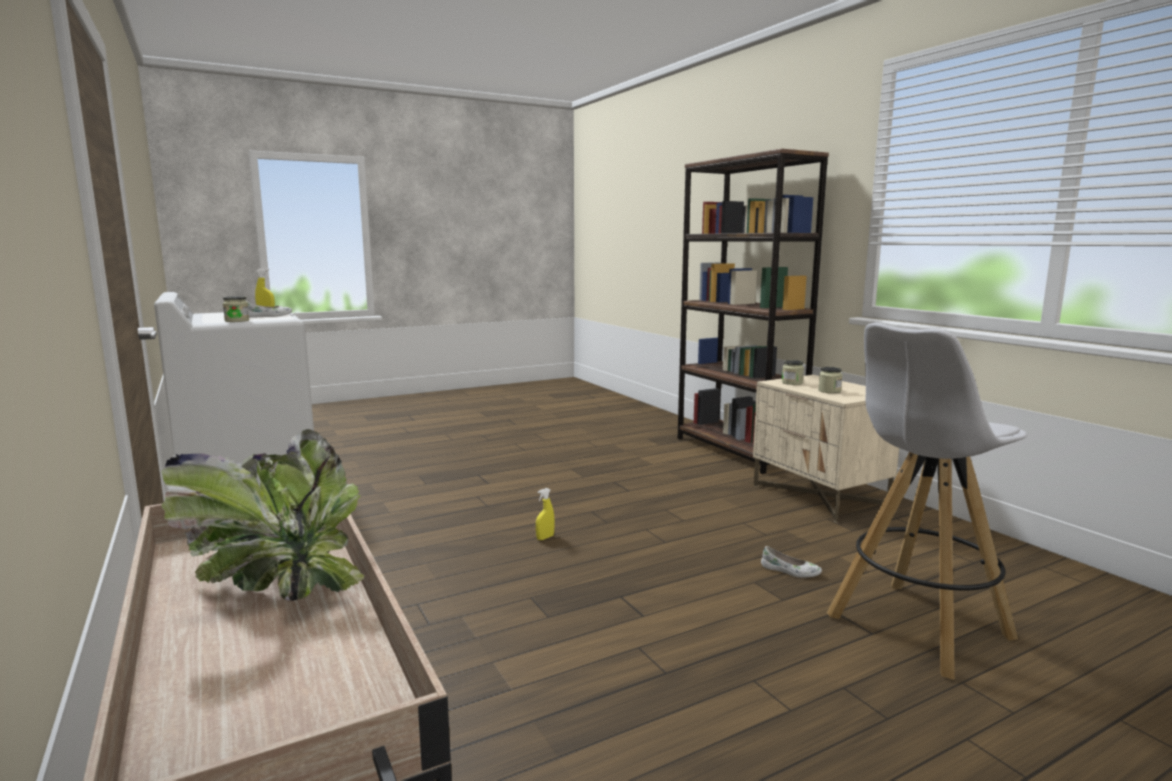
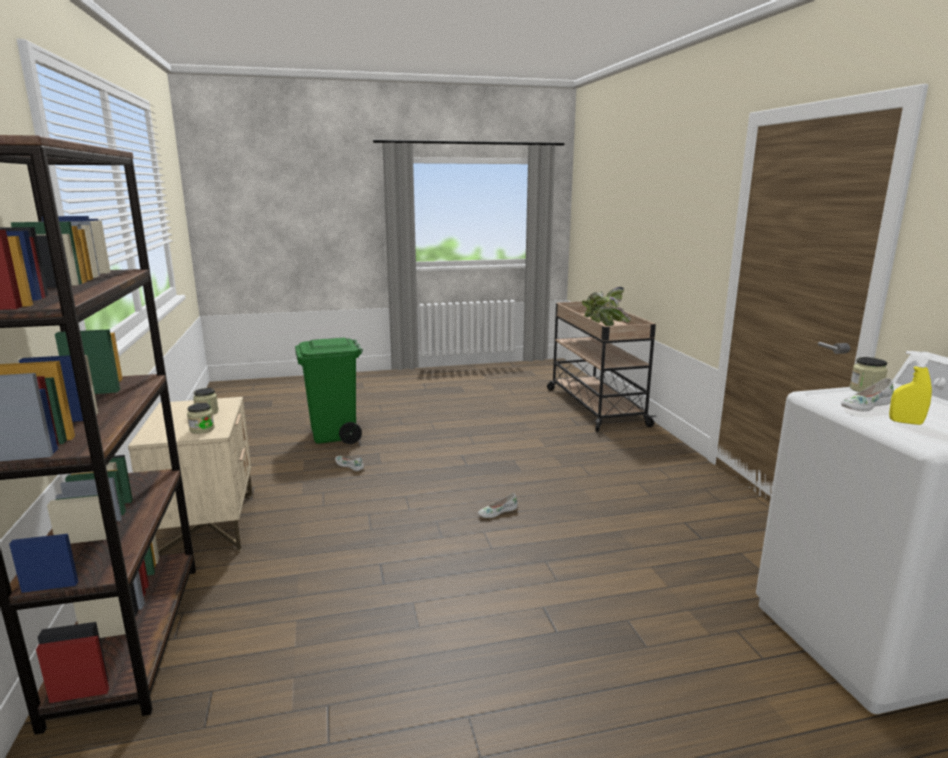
camera: 165 degrees left, 5 degrees up
yellow spray bottle [536,488,555,540] -> white shoe [478,493,518,518]
white stool [827,323,1027,680] -> green trash can [295,338,363,444]

